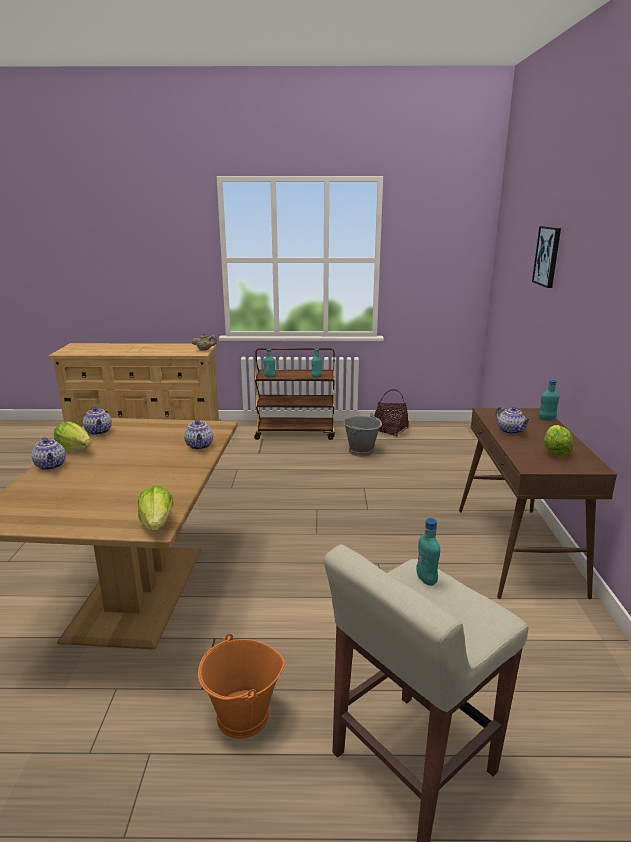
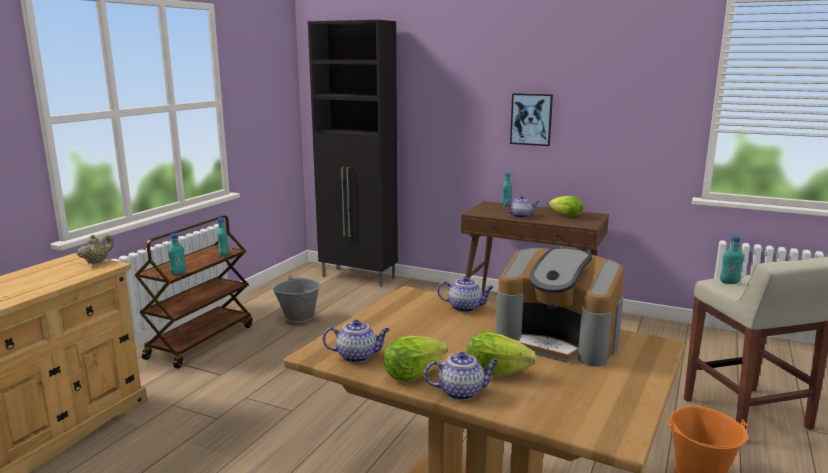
camera: 65 degrees left, 5 degrees down
lettuce [138,486,174,531] -> lettuce moved to [467,332,536,376]
basket [374,389,409,437] -> none
picture [532,226,561,288] -> picture moved to [510,93,553,146]
none -> black cabinet [308,20,398,287]
none -> coffee machine [495,247,624,367]

